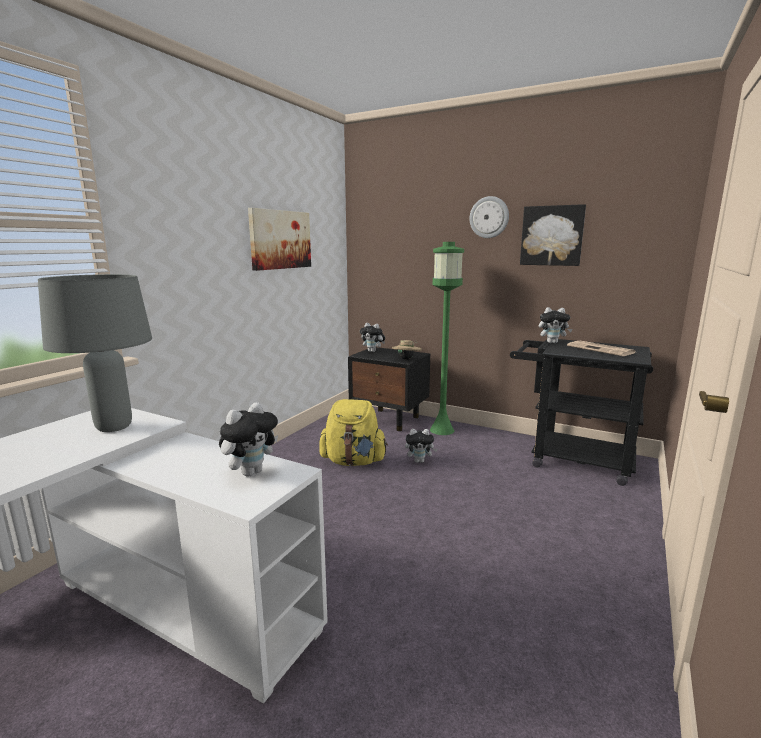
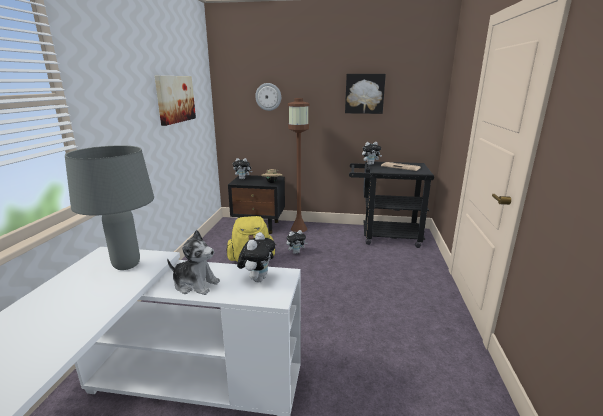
camera: 20 degrees left, 5 degrees up
green floor lamp [430,242,464,435] -> brown floor lamp [288,98,309,232]
wall clock [470,196,509,238] -> wall clock moved to [255,83,281,111]
none -> plush toy [167,230,220,295]

